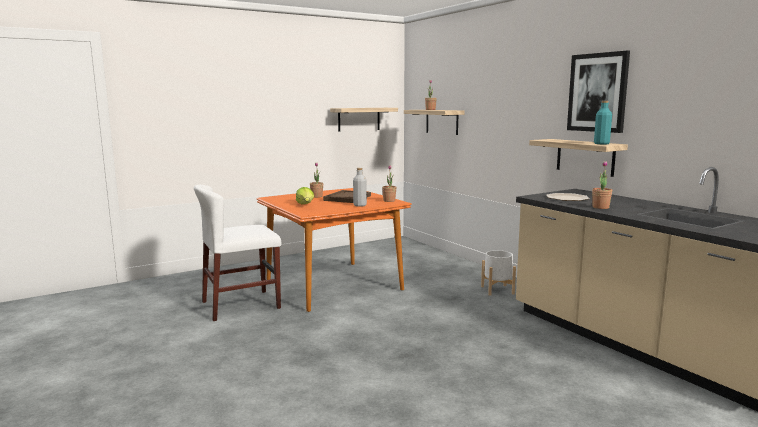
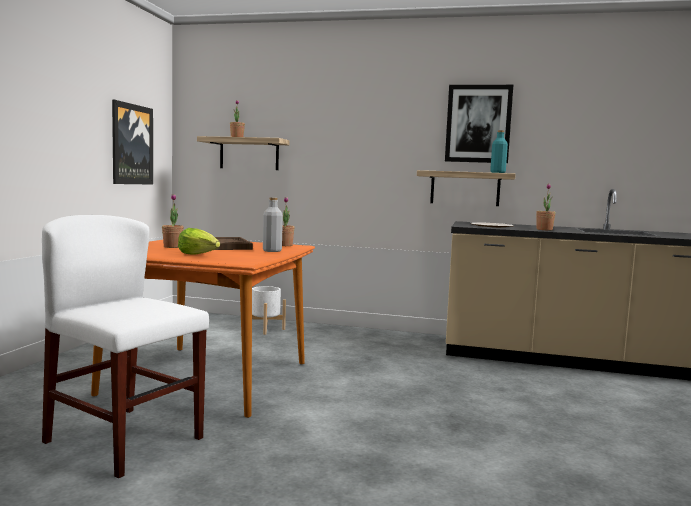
camera: 45 degrees left, 5 degrees down
white chair [194,185,281,321] -> white chair turned 105 degrees clockwise [42,215,209,478]
shelf [330,108,398,131] -> picture [112,100,153,185]
white planter [481,250,516,296] -> white planter moved to [252,286,286,335]

